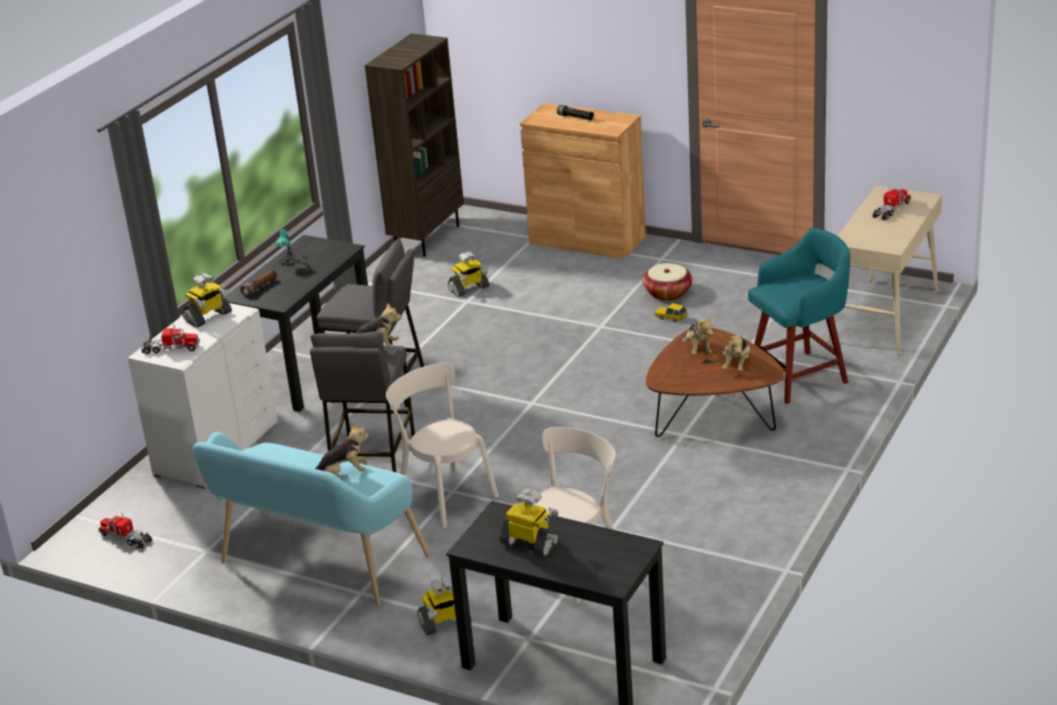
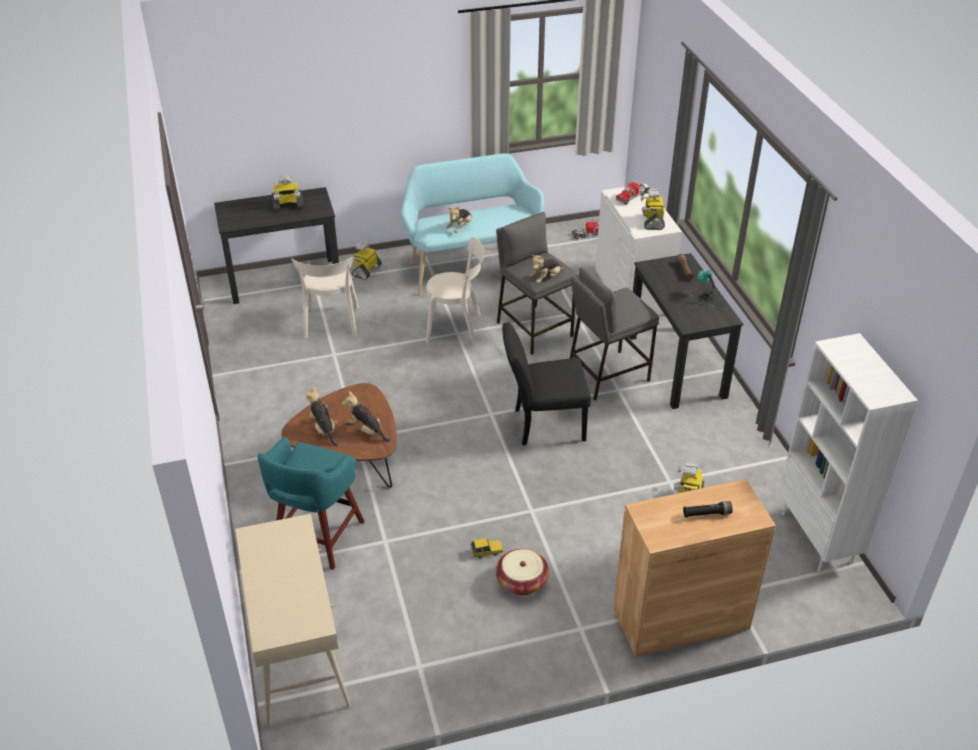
camera: 135 degrees right, 10 degrees up
brown bookcase [365,33,464,257] -> white bookcase [779,333,918,571]
toy truck [873,187,911,220] -> none
none -> black chair [502,322,591,445]

